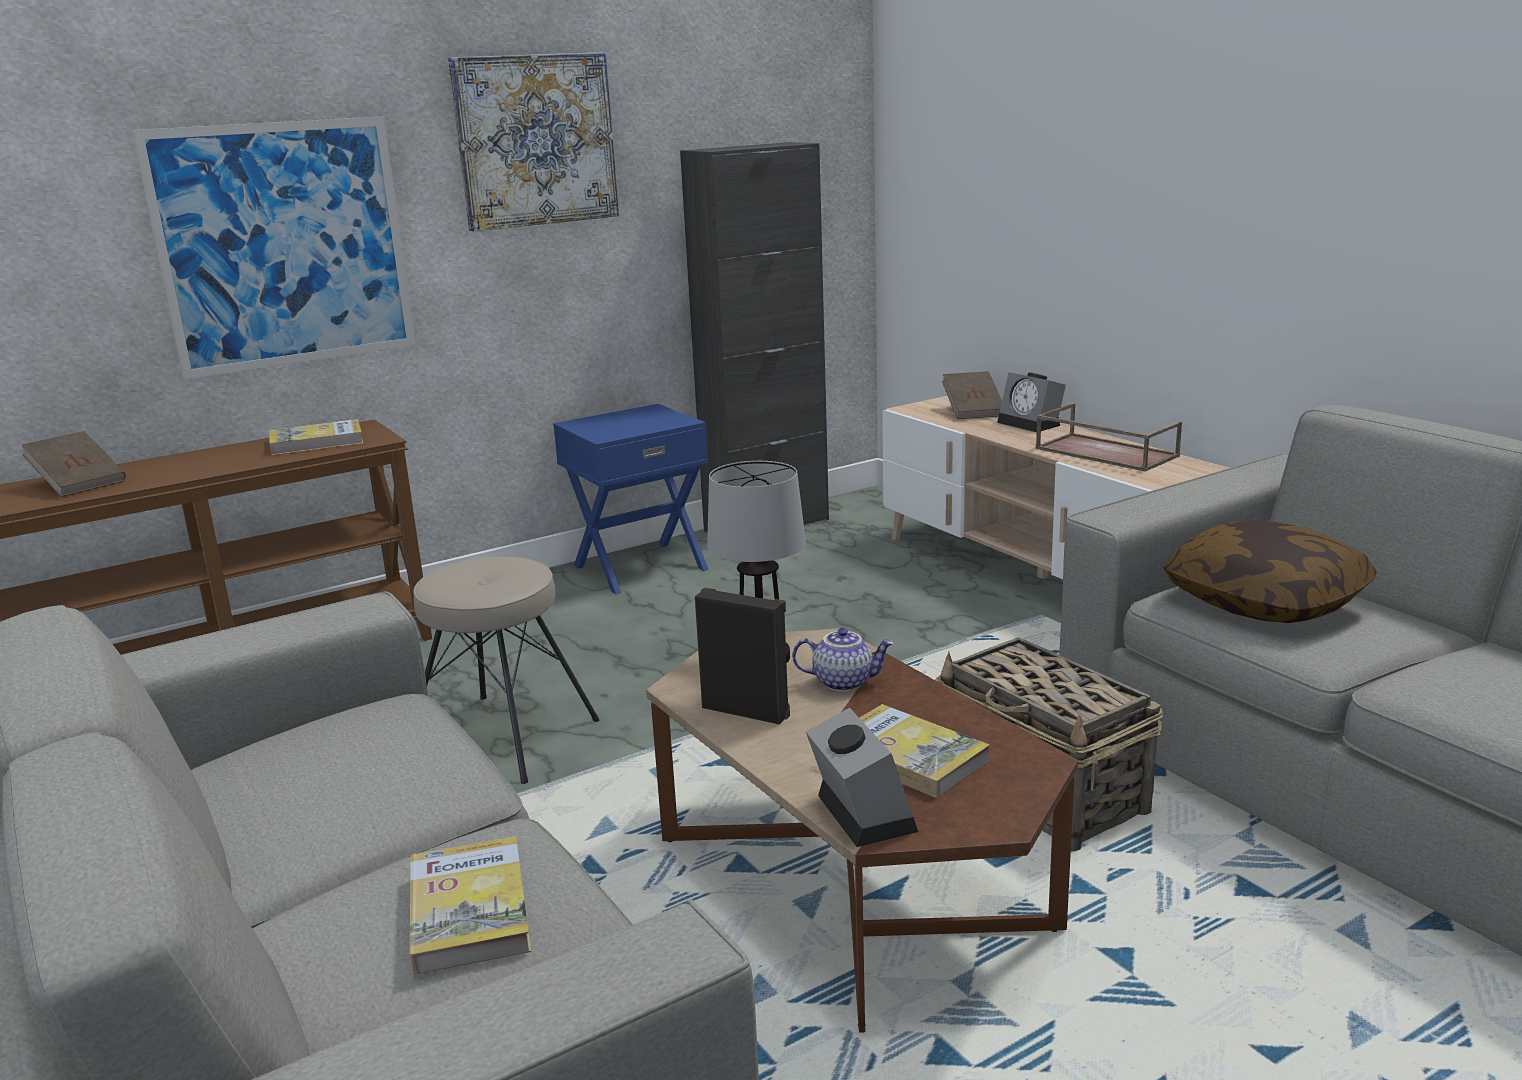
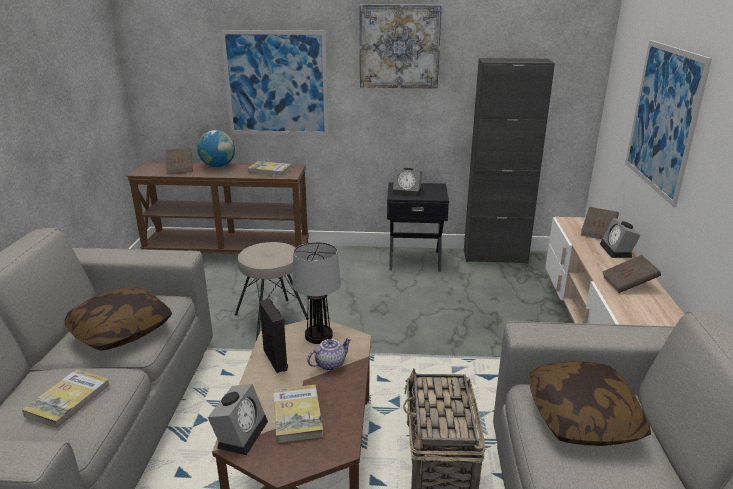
camera: 35 degrees right, 5 degrees up
blue nightstand [553,404,709,595] -> black nightstand [387,183,449,272]
teapot [792,628,894,692] -> teapot turned 75 degrees counterclockwise [307,338,352,371]
brown tray [1035,403,1182,472] -> brown book [602,255,661,293]
none -> pillow [64,287,172,351]
none -> globe [197,130,235,167]
none -> alarm clock [393,168,422,197]
none -> picture [625,40,712,207]

